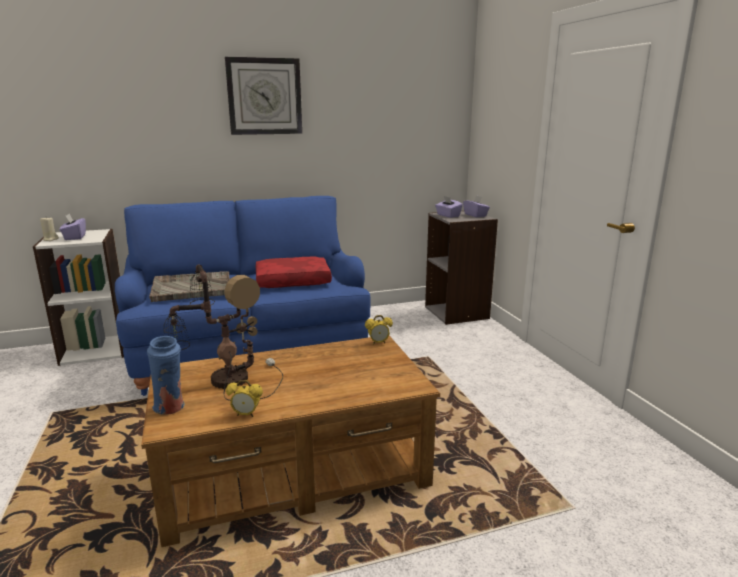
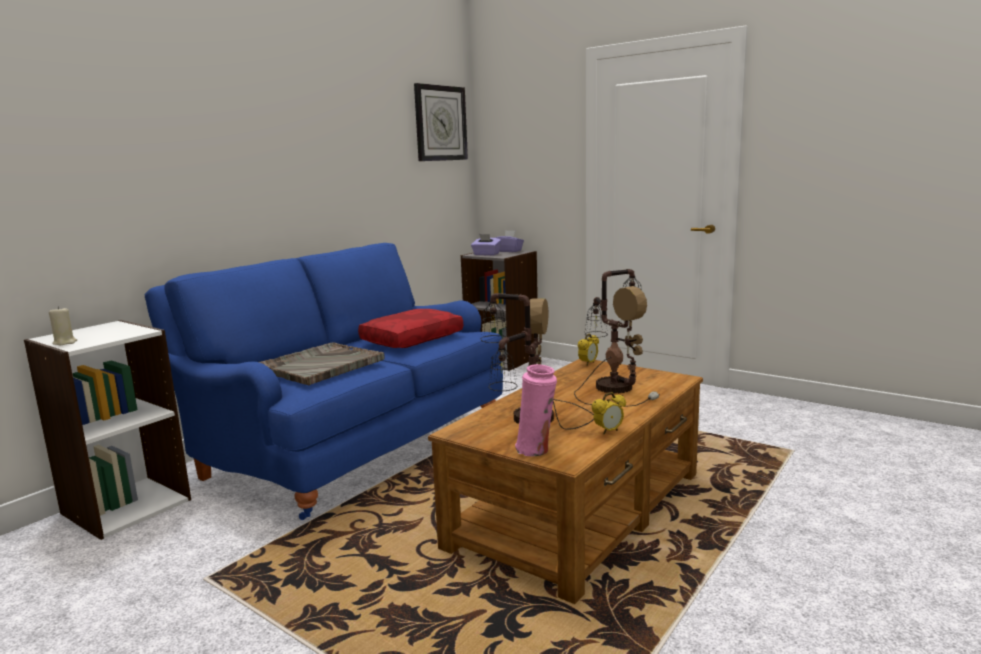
camera: 35 degrees left, 5 degrees down
purple tissue box [60,214,86,240] -> none
blue vase [147,336,185,415] -> pink vase [515,364,557,456]
wall clock [225,57,302,135] -> wall clock moved to [414,83,468,161]
none -> table lamp [574,269,660,407]

